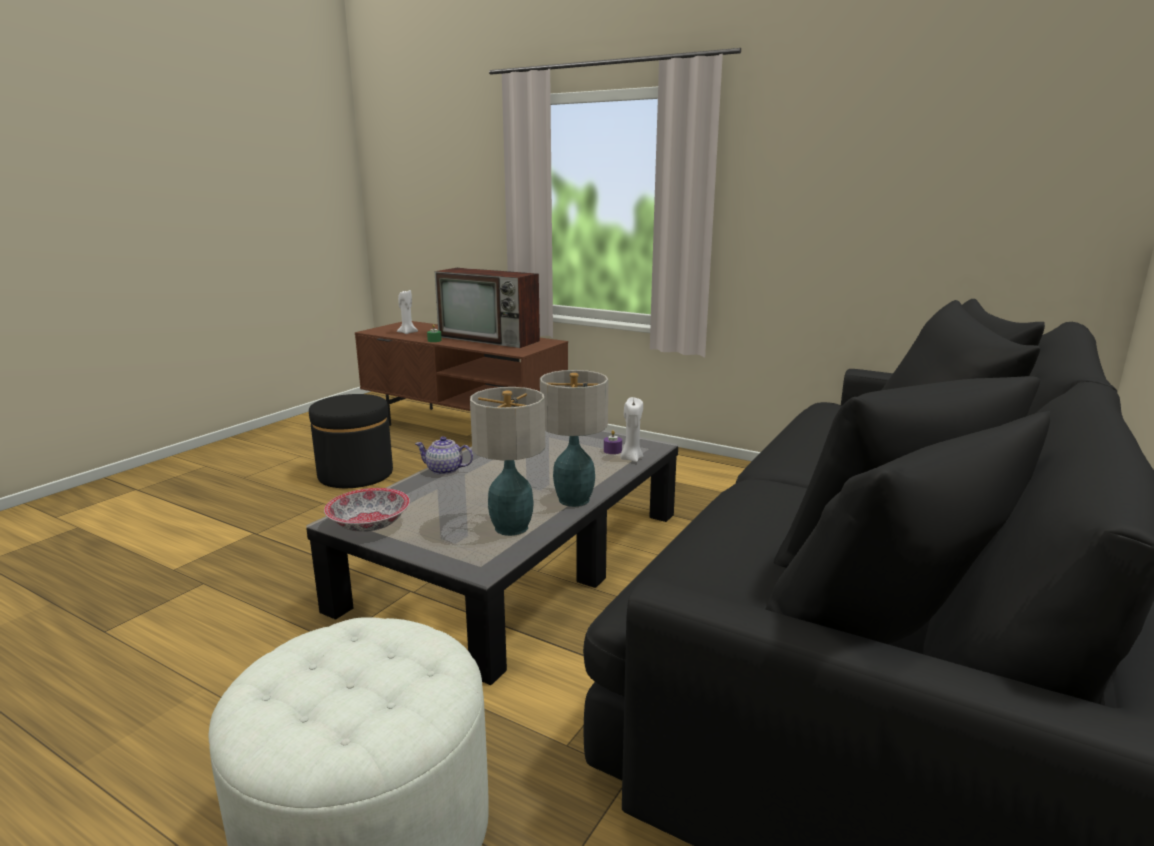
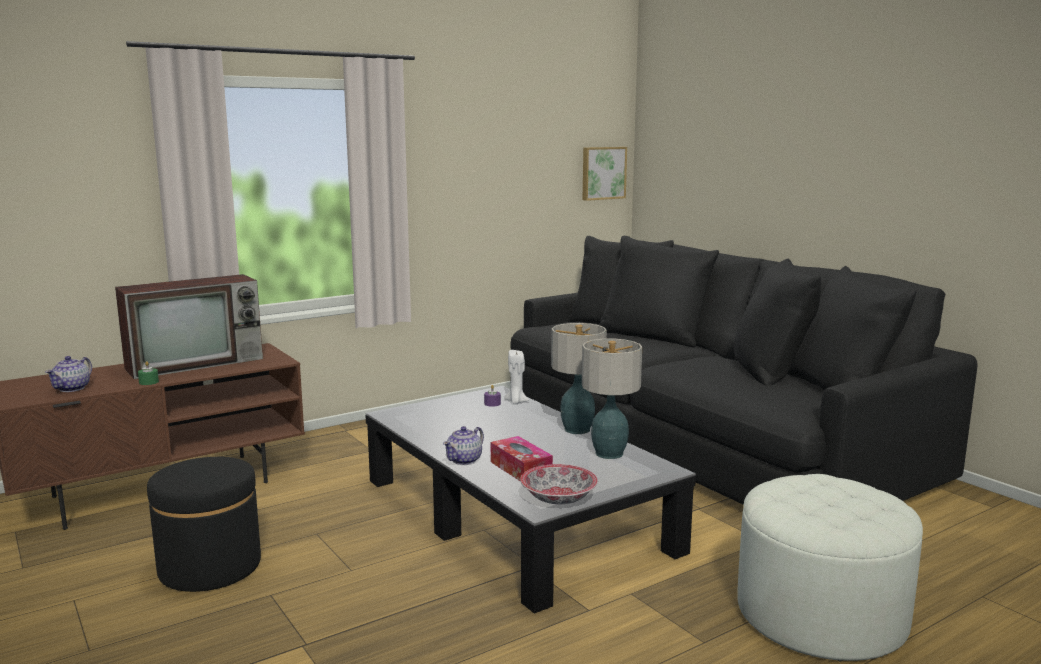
camera: 65 degrees left, 5 degrees down
white candle [397,290,418,334] -> teapot [46,356,92,392]
none -> tissue box [491,436,553,482]
none -> picture [583,147,627,201]

